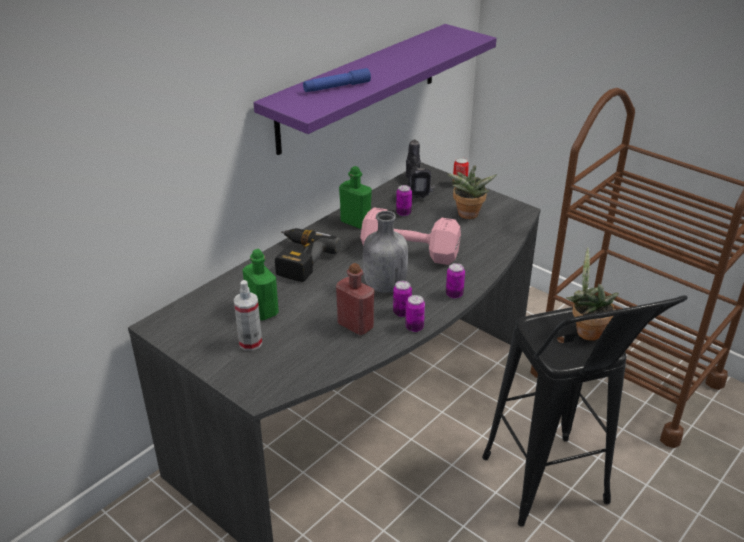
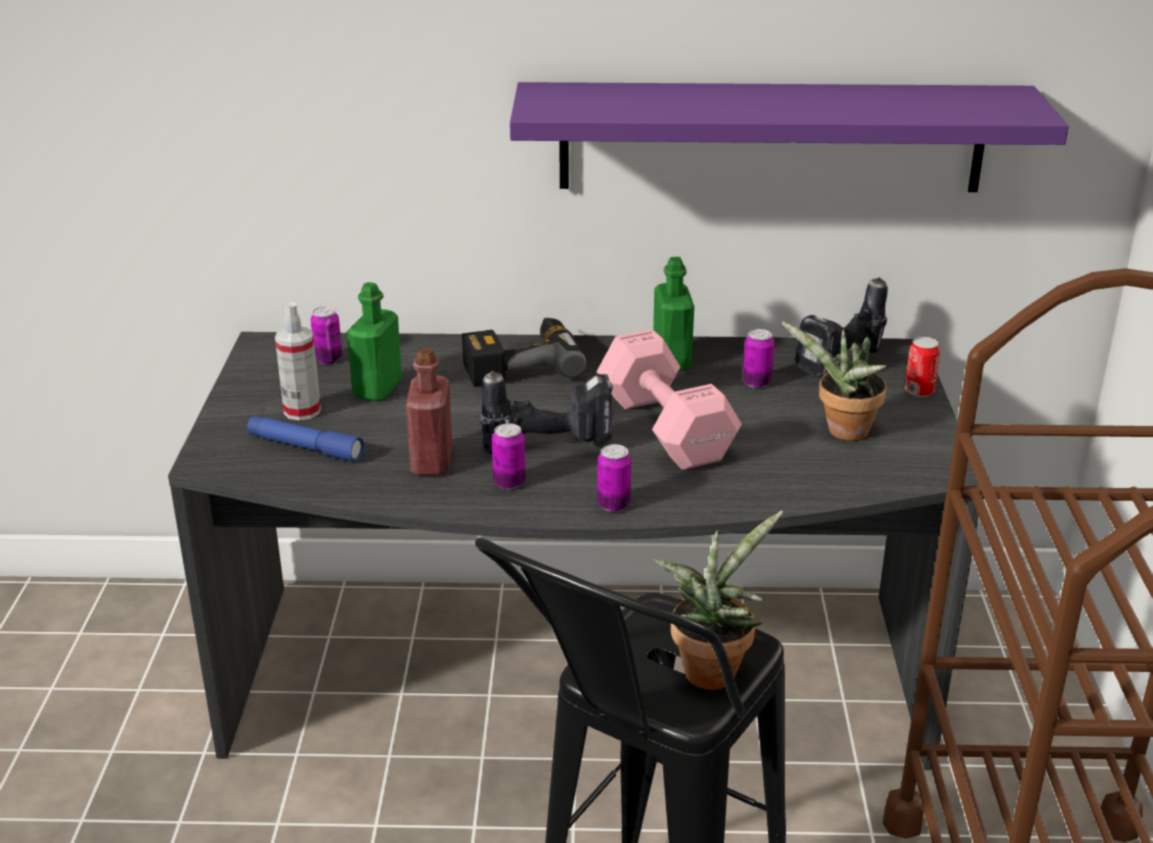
camera: 50 degrees right, 5 degrees down
blue flashlight [303,68,371,92] -> blue flashlight moved to [247,416,364,462]
grey bottle [363,211,408,293] -> power drill [480,370,613,454]
can [405,295,425,332] -> can moved to [310,306,342,364]

